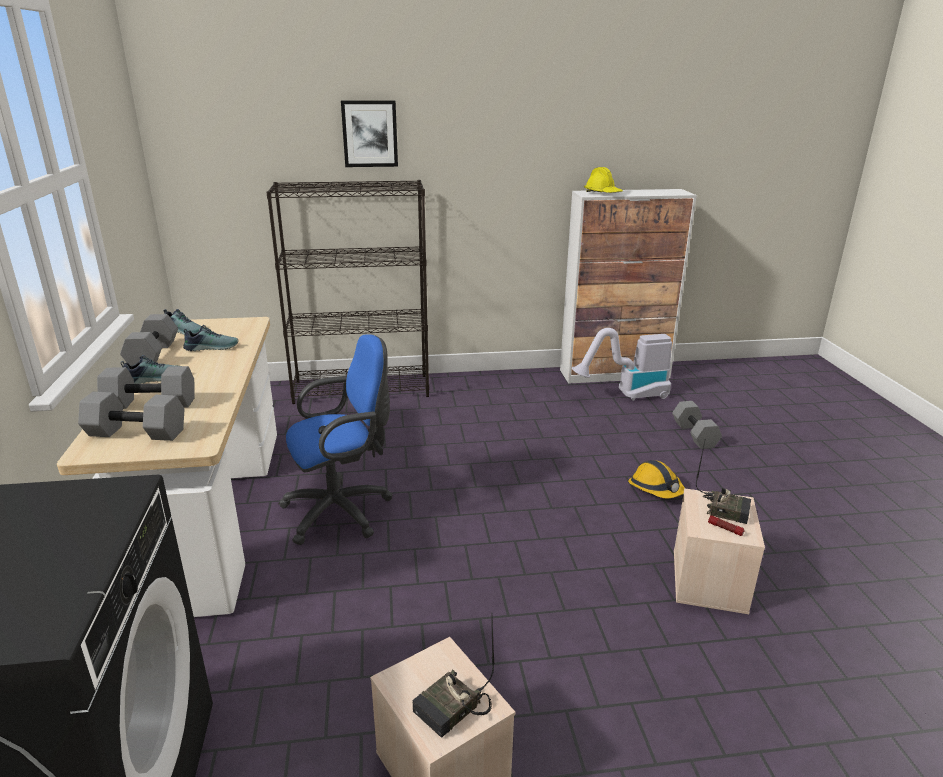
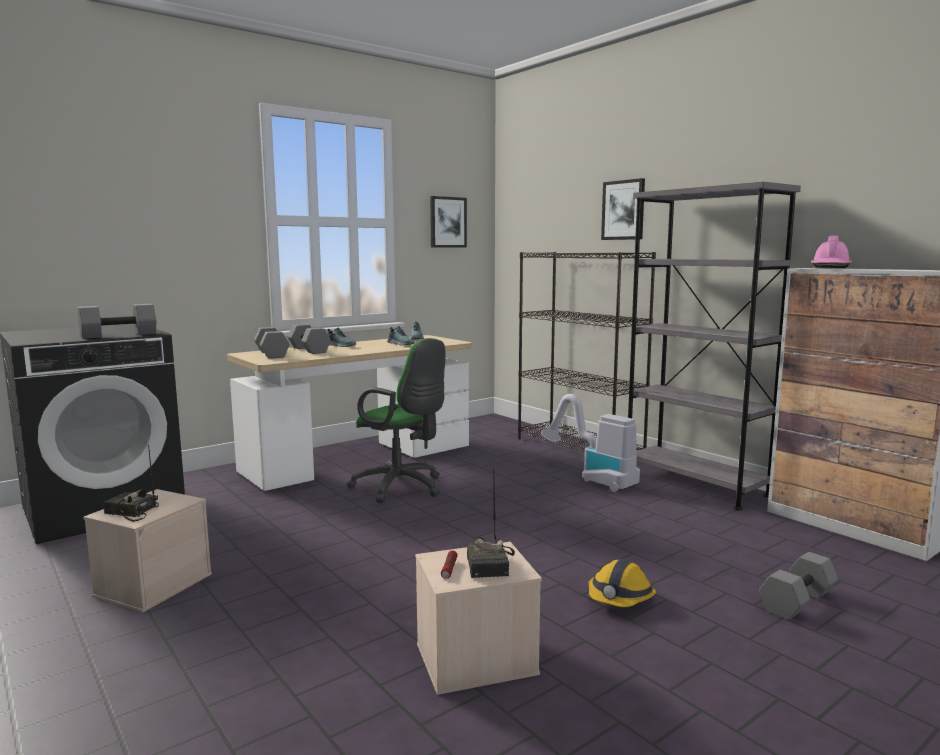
camera: 60 degrees right, 15 degrees down
grey dumbbell [120,314,178,366] -> grey dumbbell moved to [77,304,156,339]
blue office chair [278,334,393,545] -> green office chair [347,338,446,503]
vacuum cleaner [572,328,672,401] -> vacuum cleaner moved to [541,394,640,492]
yellow hard hat [584,167,623,193] -> pink hard hat [811,236,852,268]
none -> picture [430,196,467,248]
none -> grey bookcase [628,182,801,510]

